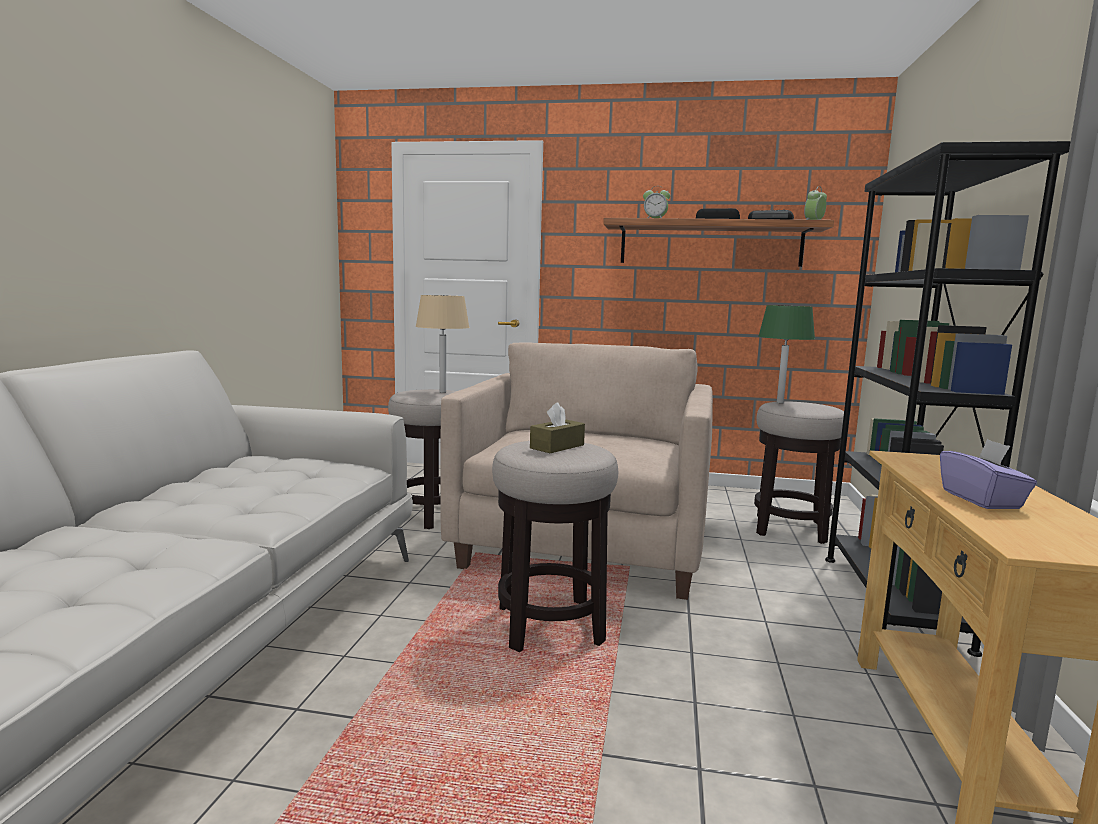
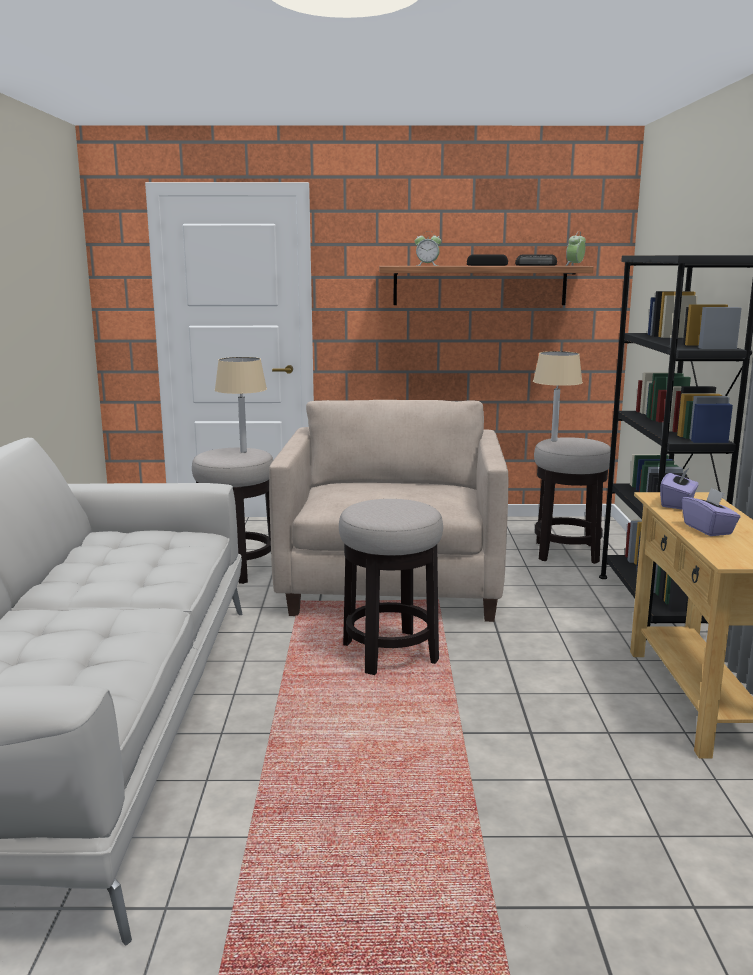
camera: 10 degrees left, 5 degrees up
brown tissue box [530,402,585,453] -> none
green table lamp [758,305,815,404] -> beige table lamp [533,351,583,442]
none -> purple tissue box [660,467,699,510]

